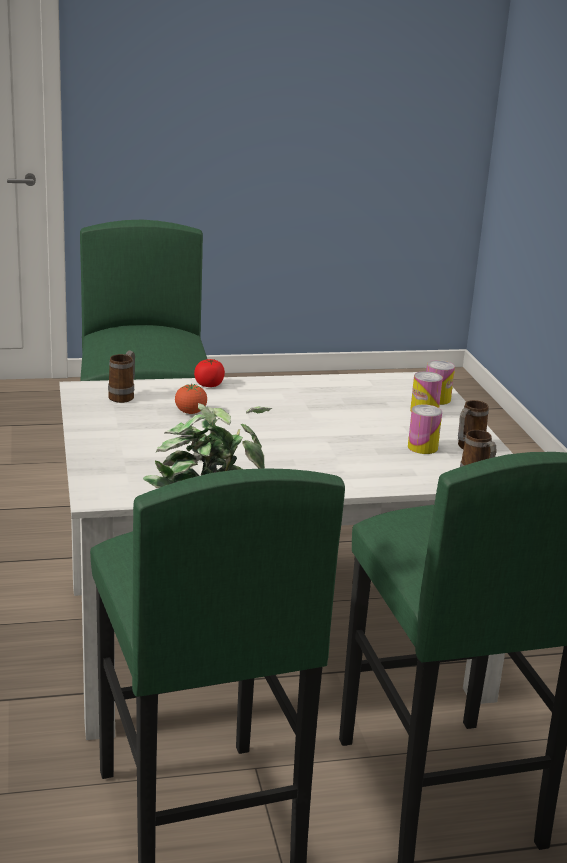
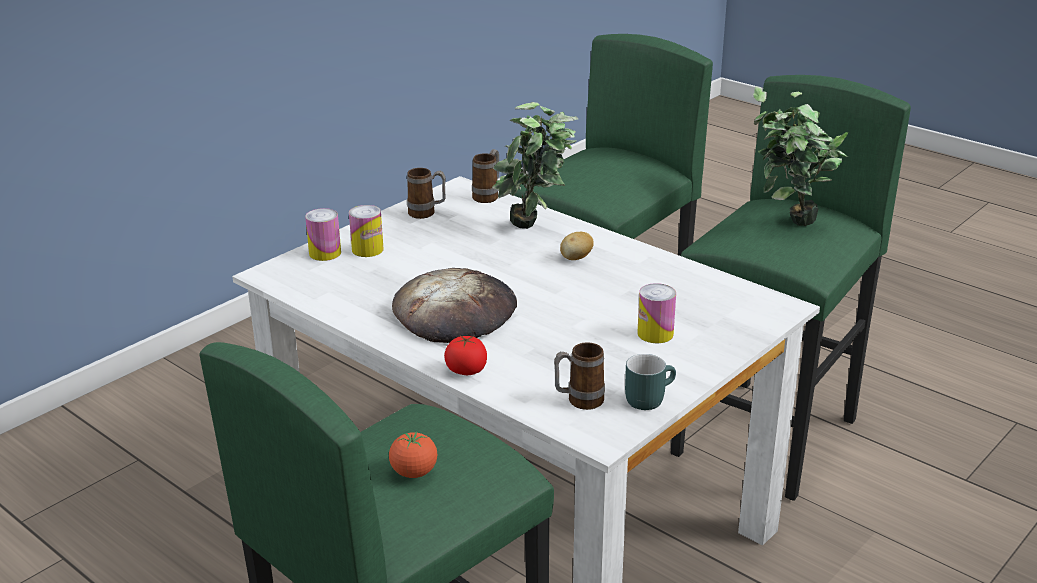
camera: 125 degrees left, 5 degrees up
tomato [175,383,207,414] -> tomato moved to [389,431,437,478]
can [408,405,442,454] -> can moved to [637,283,676,343]
none -> bread [392,268,517,343]
none -> potted plant [492,102,578,229]
none -> potato [560,232,594,260]
none -> turquoise mug [625,354,676,410]

